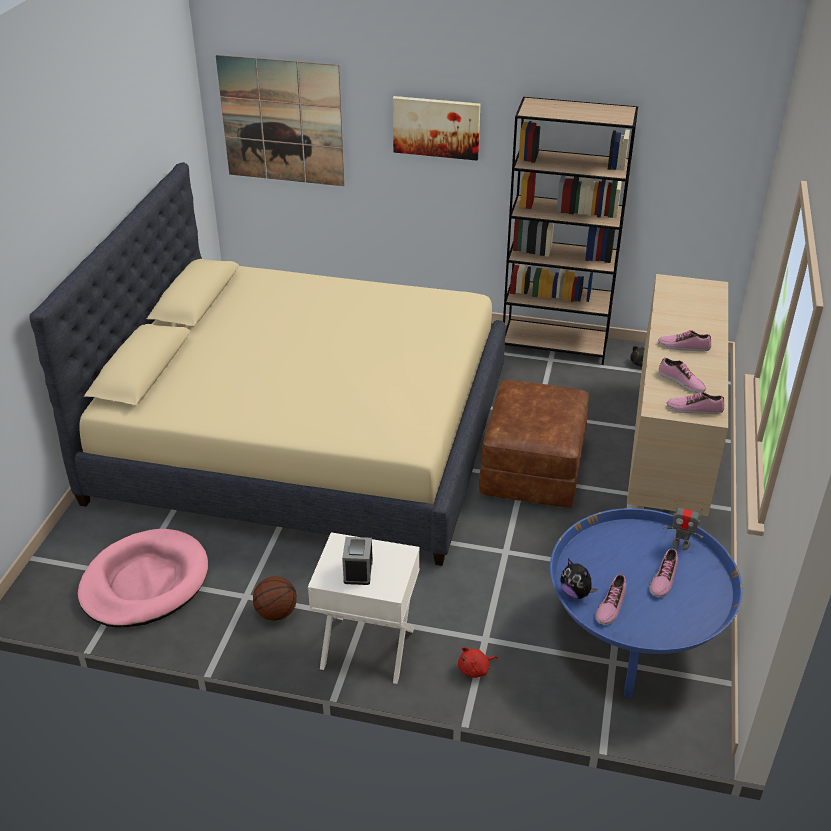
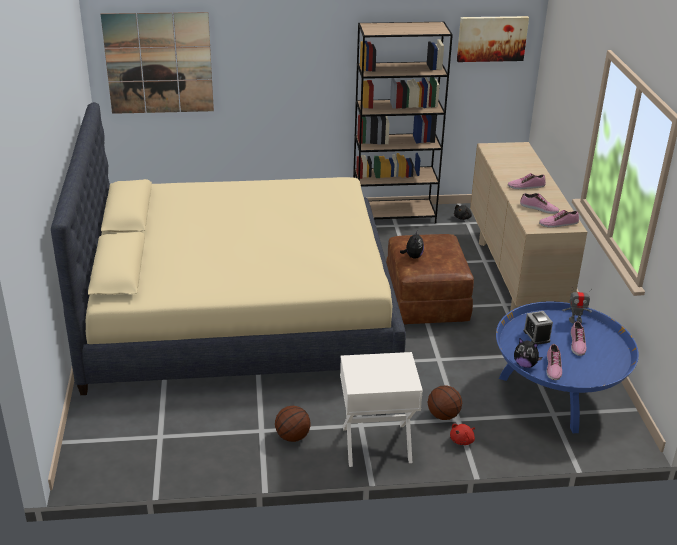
camera: 20 degrees left, 5 degrees down
pink dog bed [78,529,208,627] -> none
alarm clock [342,537,373,585] -> alarm clock moved to [524,311,553,345]
picture [393,96,480,161] -> picture moved to [457,16,529,62]
none -> plush toy [400,231,424,259]
none -> basketball [428,386,462,420]

